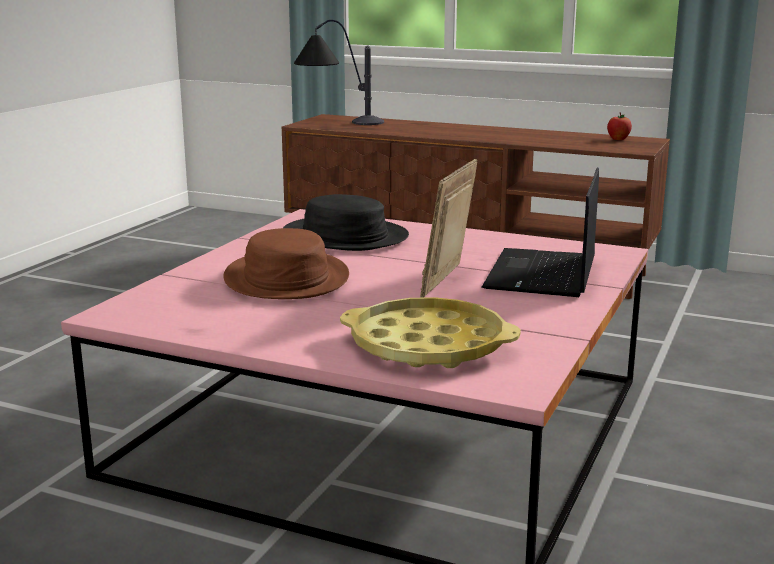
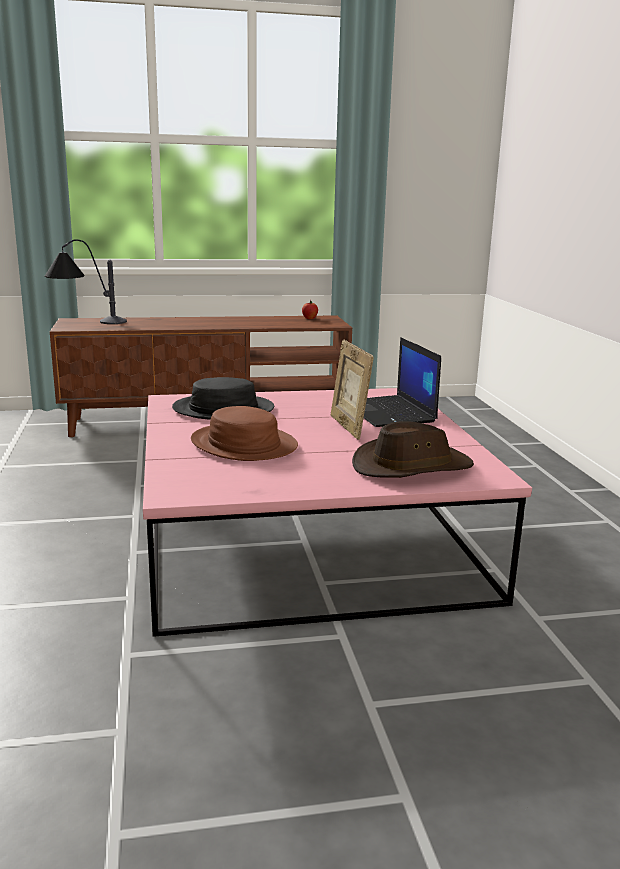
camera: 35 degrees left, 0 degrees up
yellow tray [340,297,521,368] -> brown hat [352,421,474,478]

